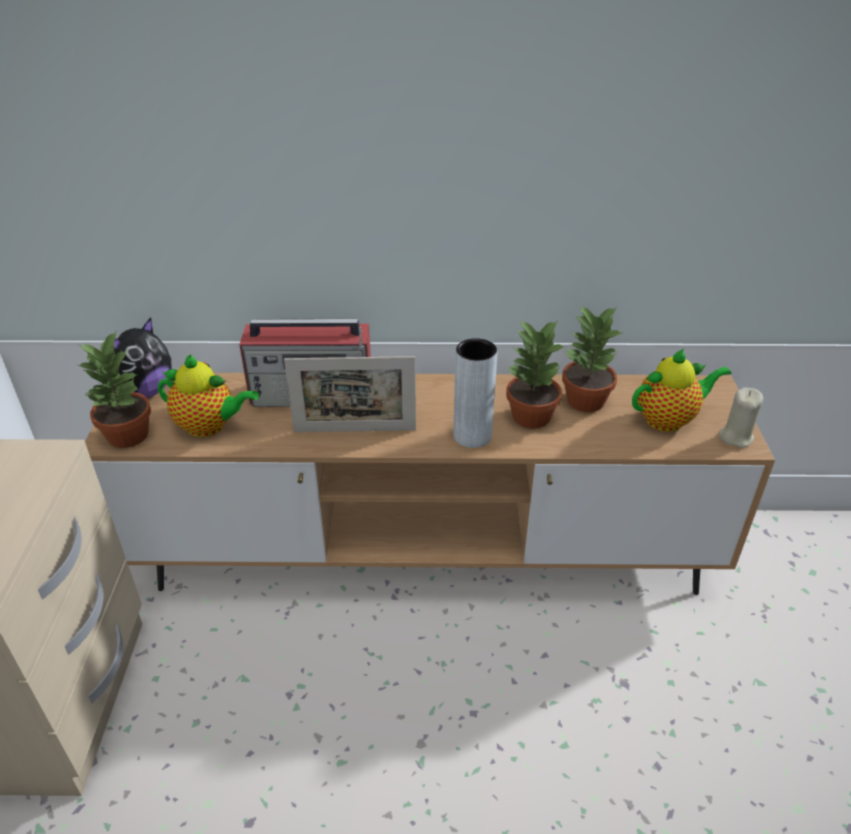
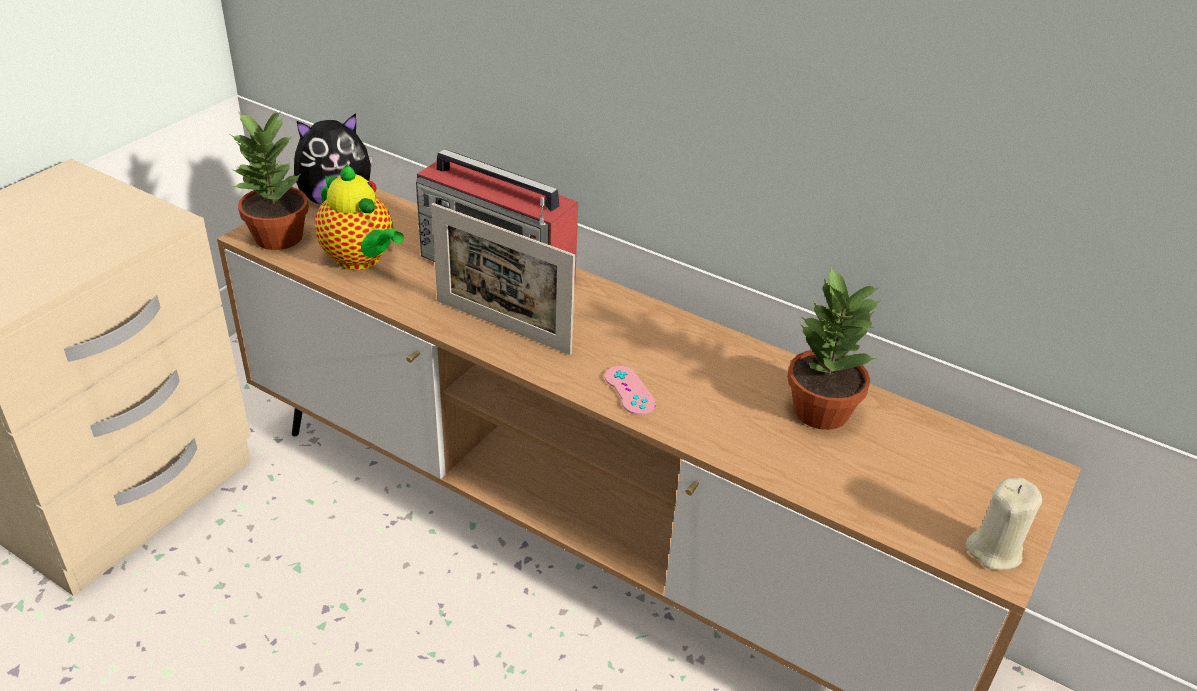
camera: 30 degrees right, 0 degrees up
grey vase [453,338,498,448] -> pink game controller [605,366,656,415]
potted plant [506,320,566,428] -> none
teapot [632,349,731,432] -> none

